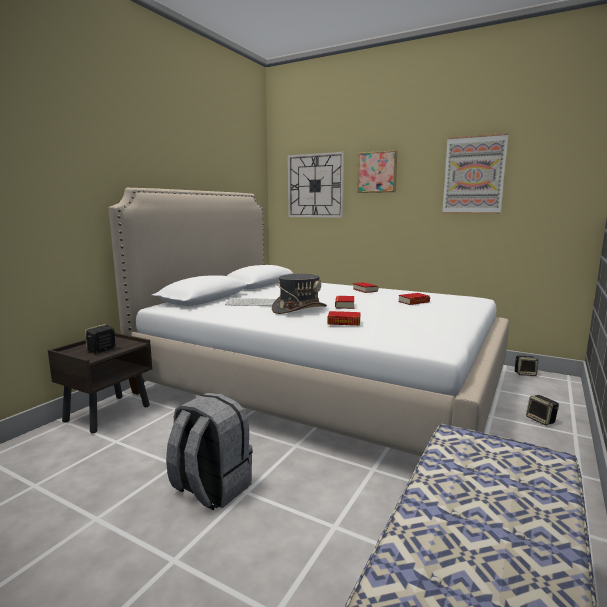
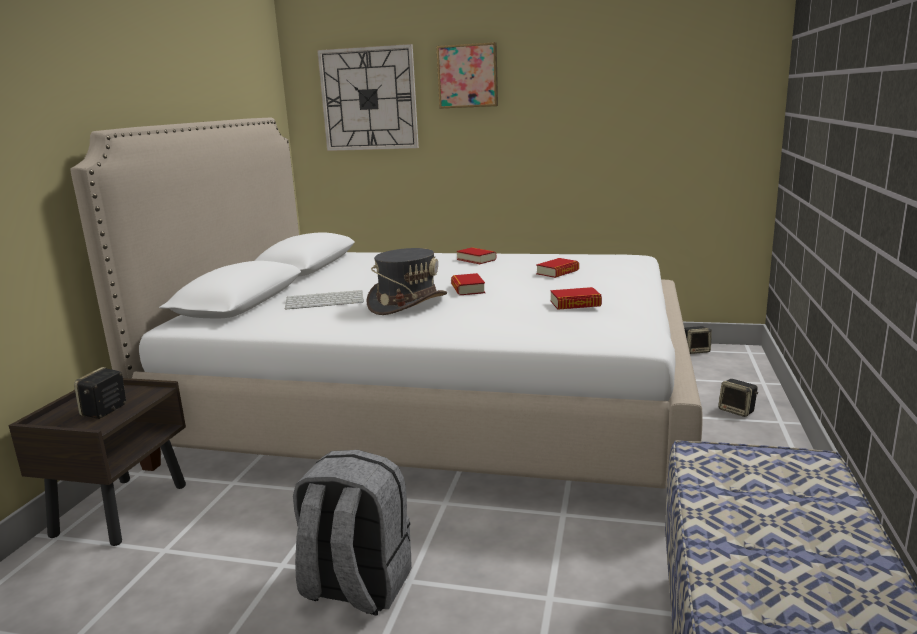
camera: 15 degrees left, 5 degrees up
book [327,311,361,326] -> book moved to [551,287,602,310]
picture [442,133,509,214] -> none

